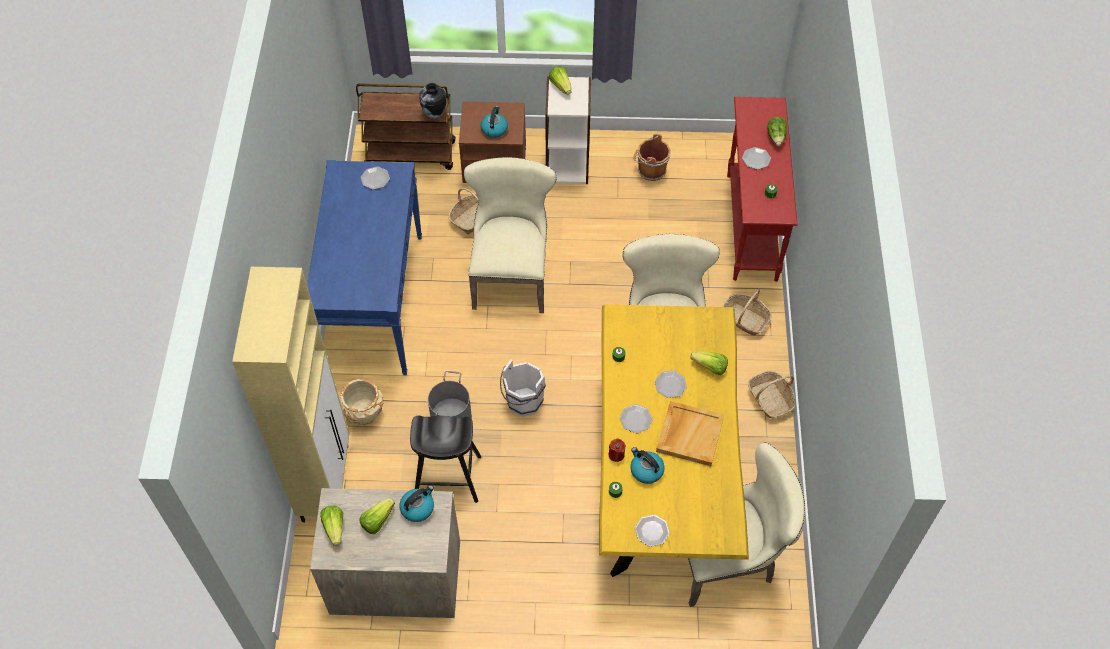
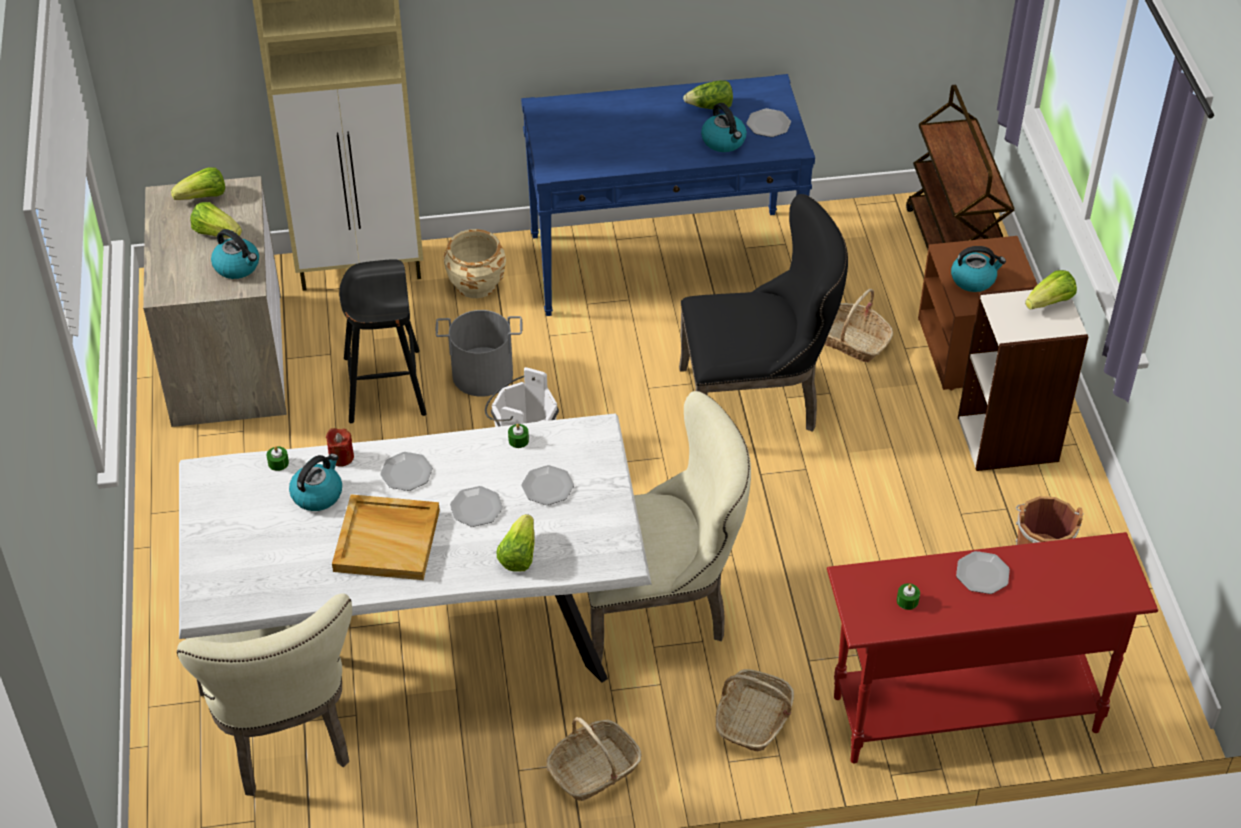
camera: 80 degrees right, 10 degrees down
vase [419,83,447,119] -> none
beige chair [464,157,556,313] -> black chair [679,194,848,432]
yellow dining table [599,304,749,577] -> white dining table [179,414,651,683]
plate [635,515,670,547] -> plate moved to [521,465,574,505]
lettuce [767,117,787,146] -> lettuce moved to [683,80,733,109]
none -> kettle [701,103,747,152]

